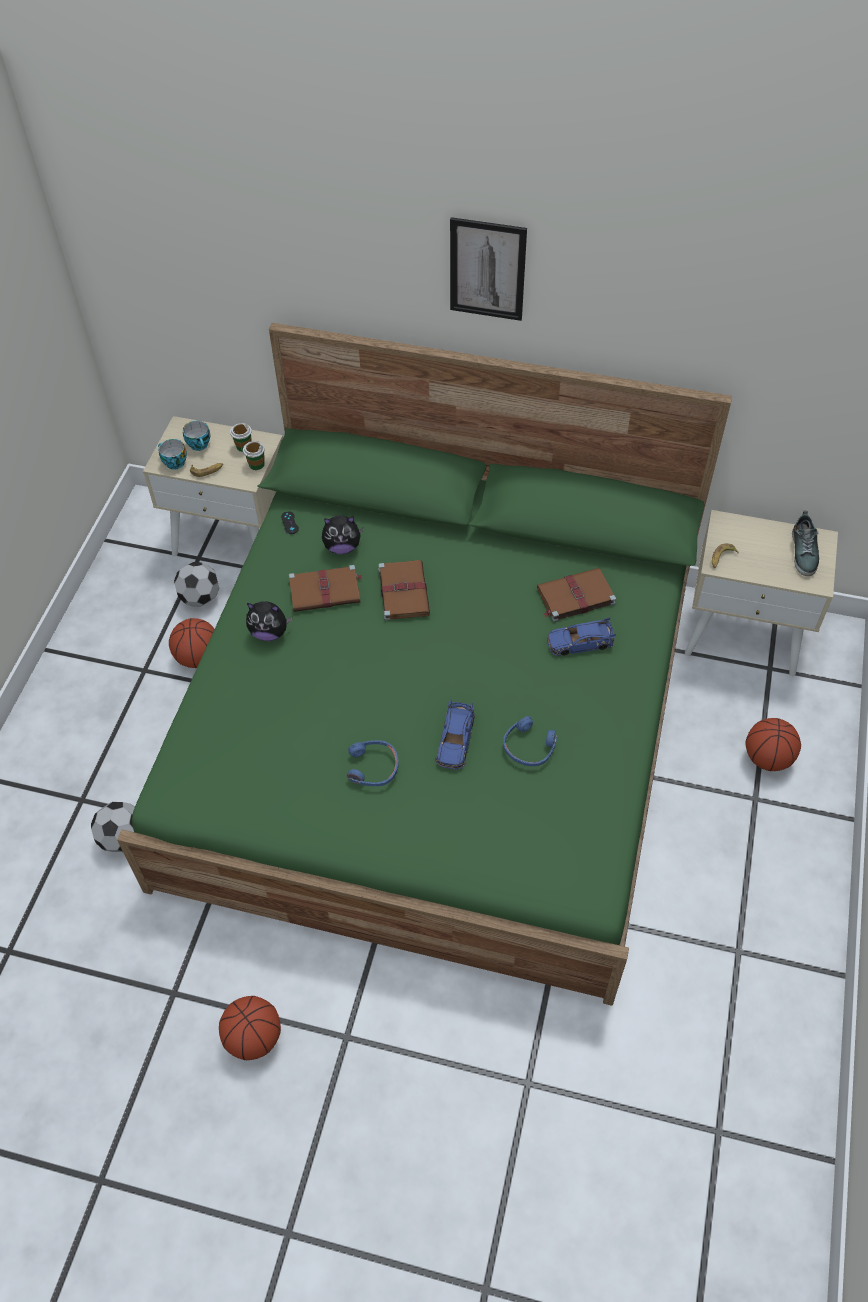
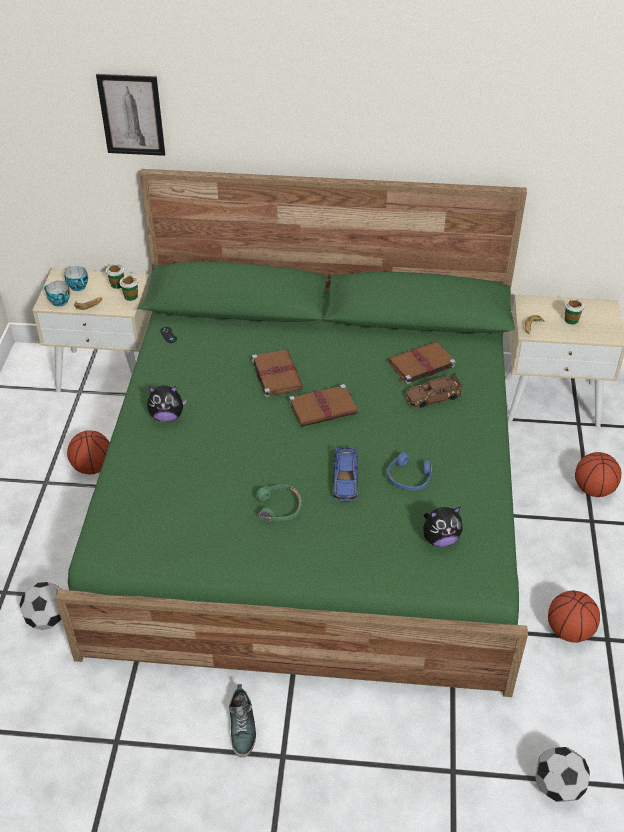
camera: 10 degrees left, 10 degrees down
football [174,562,219,607] -> football moved to [535,747,590,802]
basketball [219,996,281,1060] -> basketball moved to [548,590,600,643]
brown book [289,565,363,612] -> brown book moved to [289,384,358,427]
plush toy [322,515,363,554] -> plush toy moved to [423,507,463,547]
blue headphones [347,740,399,786] -> green headphones [255,484,302,522]
picture [450,217,527,321] -> picture moved to [96,74,165,156]
blue toy car [547,617,616,656] -> brown toy car [406,373,463,408]
shoe [792,510,819,576] -> shoe moved to [229,684,256,757]
none -> cup [564,299,584,325]

